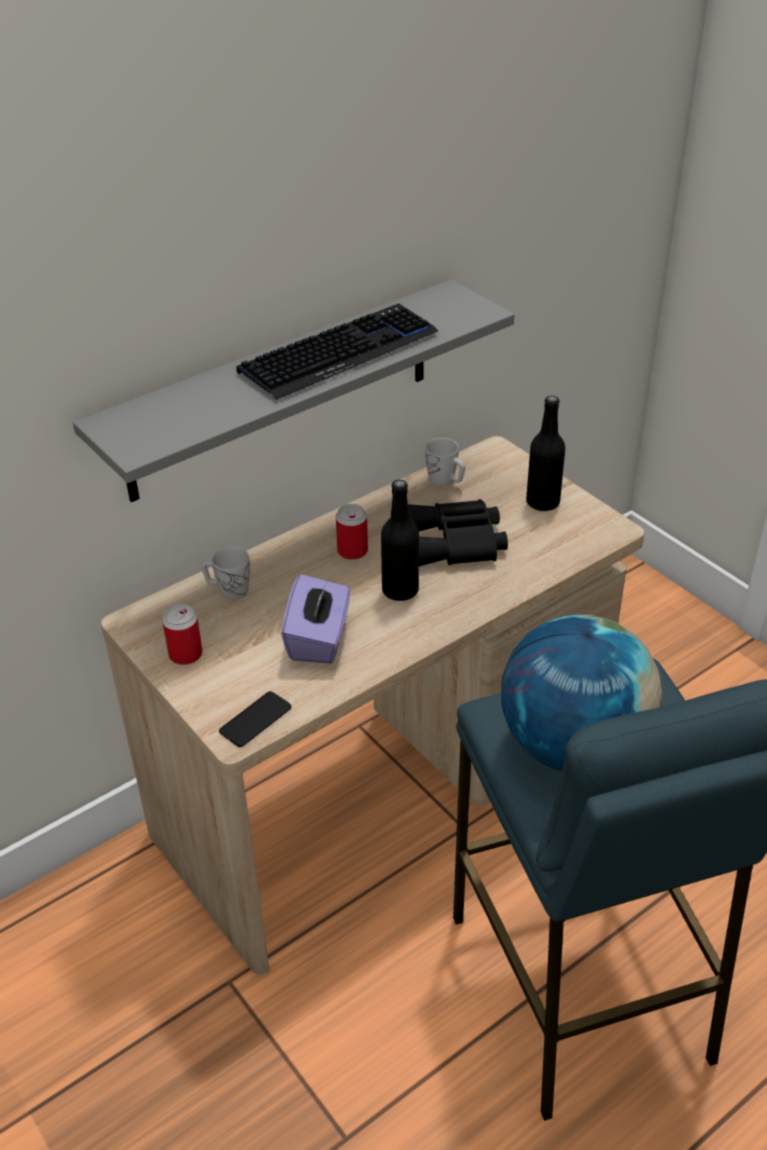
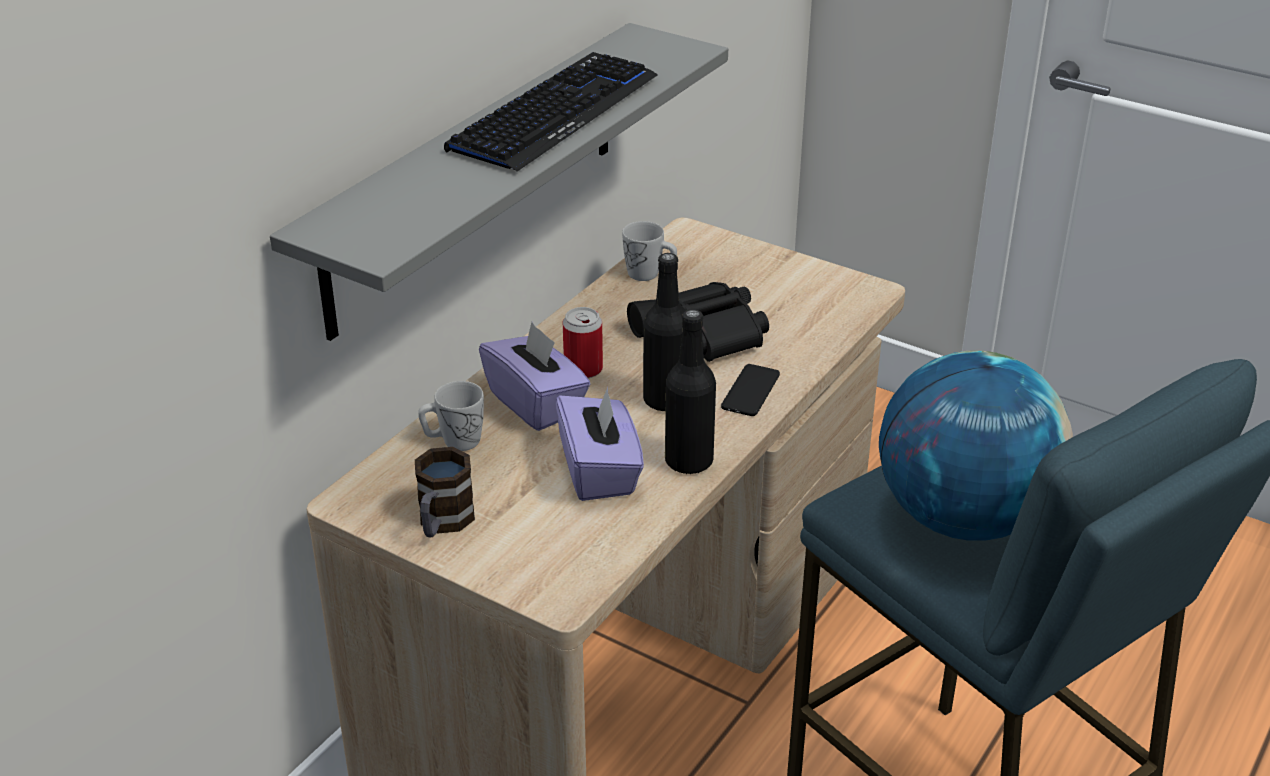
camera: 20 degrees left, 5 degrees down
can [162,604,202,665] -> mug [415,447,475,537]
phone [219,691,291,747] -> phone moved to [721,364,780,416]
black bottle [526,396,565,511] -> black bottle moved to [665,309,716,474]
none -> purple tissue box [479,322,590,431]

